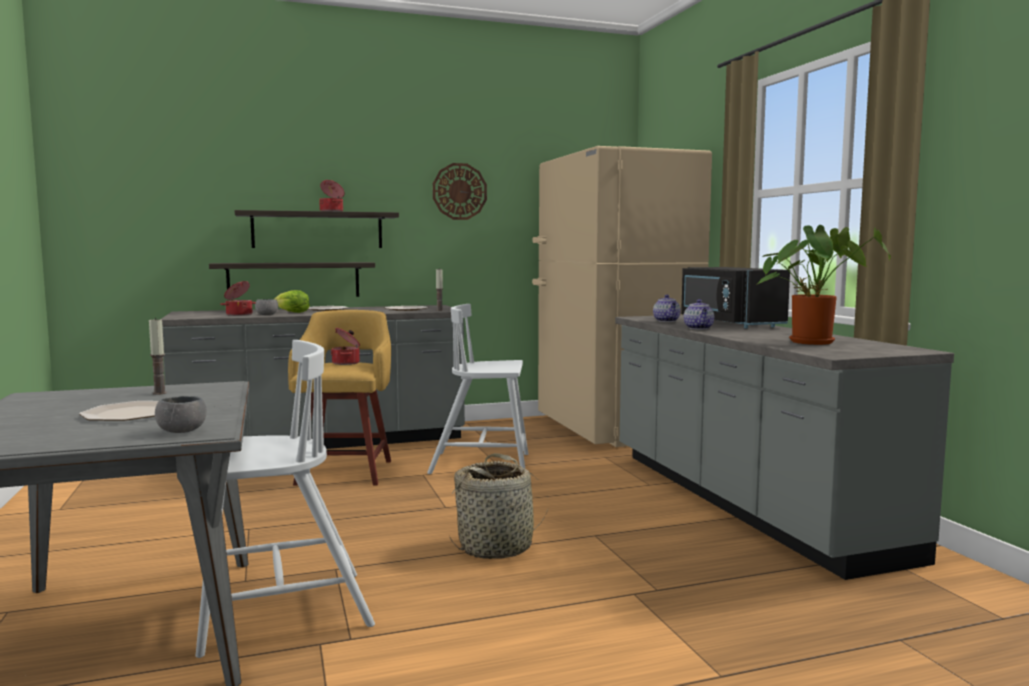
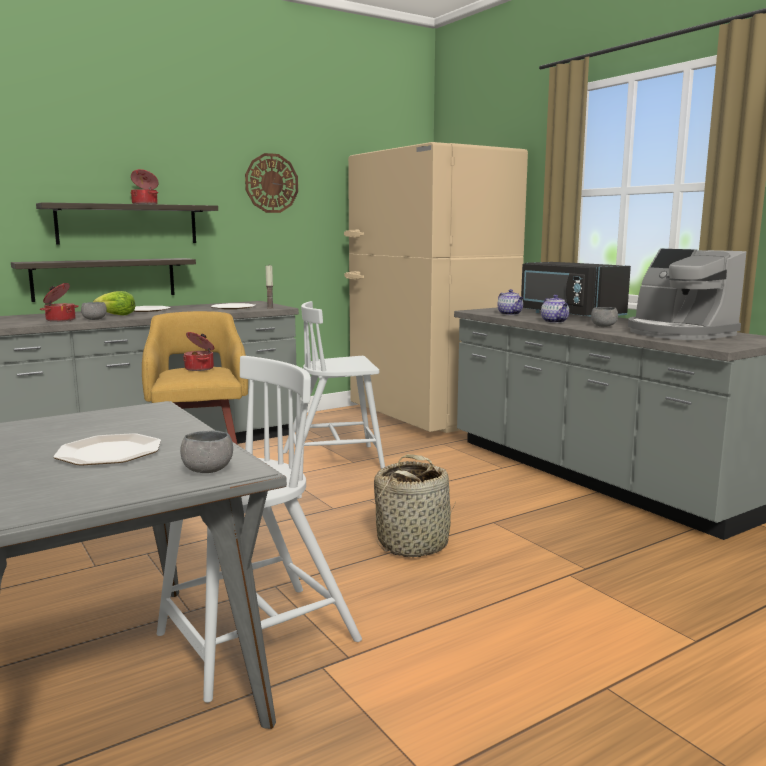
camera: 15 degrees left, 5 degrees up
candle [149,318,167,395] -> none
potted plant [756,225,891,345] -> coffee machine [628,249,746,340]
none -> grey bowl [591,307,618,327]

